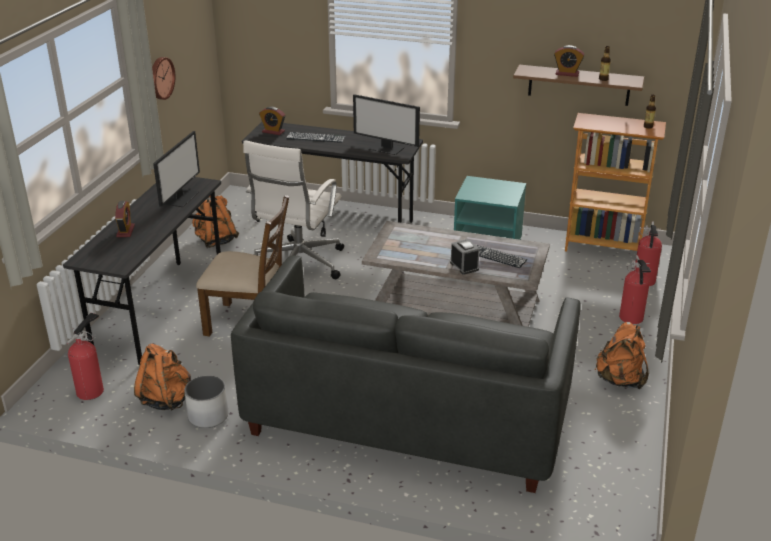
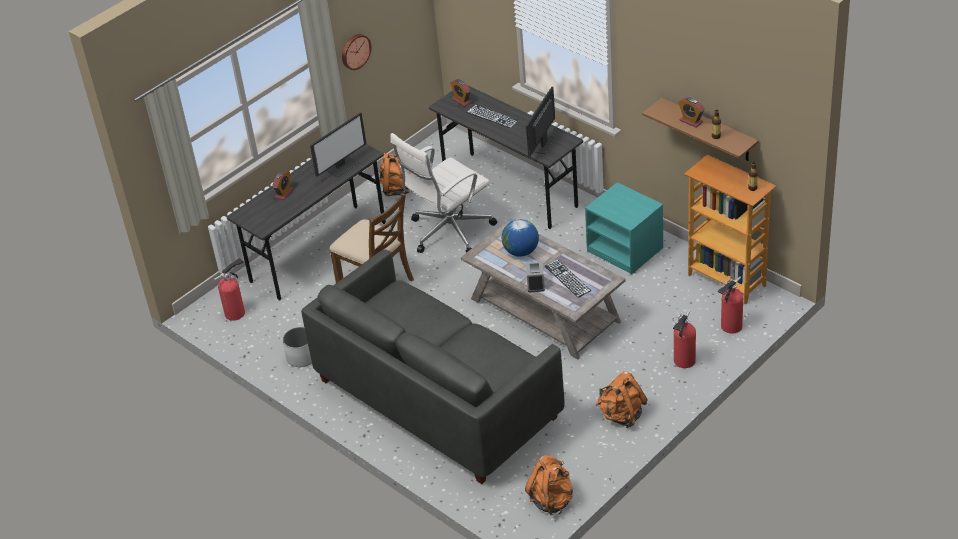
camera: 30 degrees right, 10 degrees up
orange backpack [134,344,191,411] -> orange backpack moved to [525,455,573,515]
monitor [353,94,420,155] -> monitor turned 60 degrees clockwise [526,87,556,157]
none -> globe [502,219,539,257]

